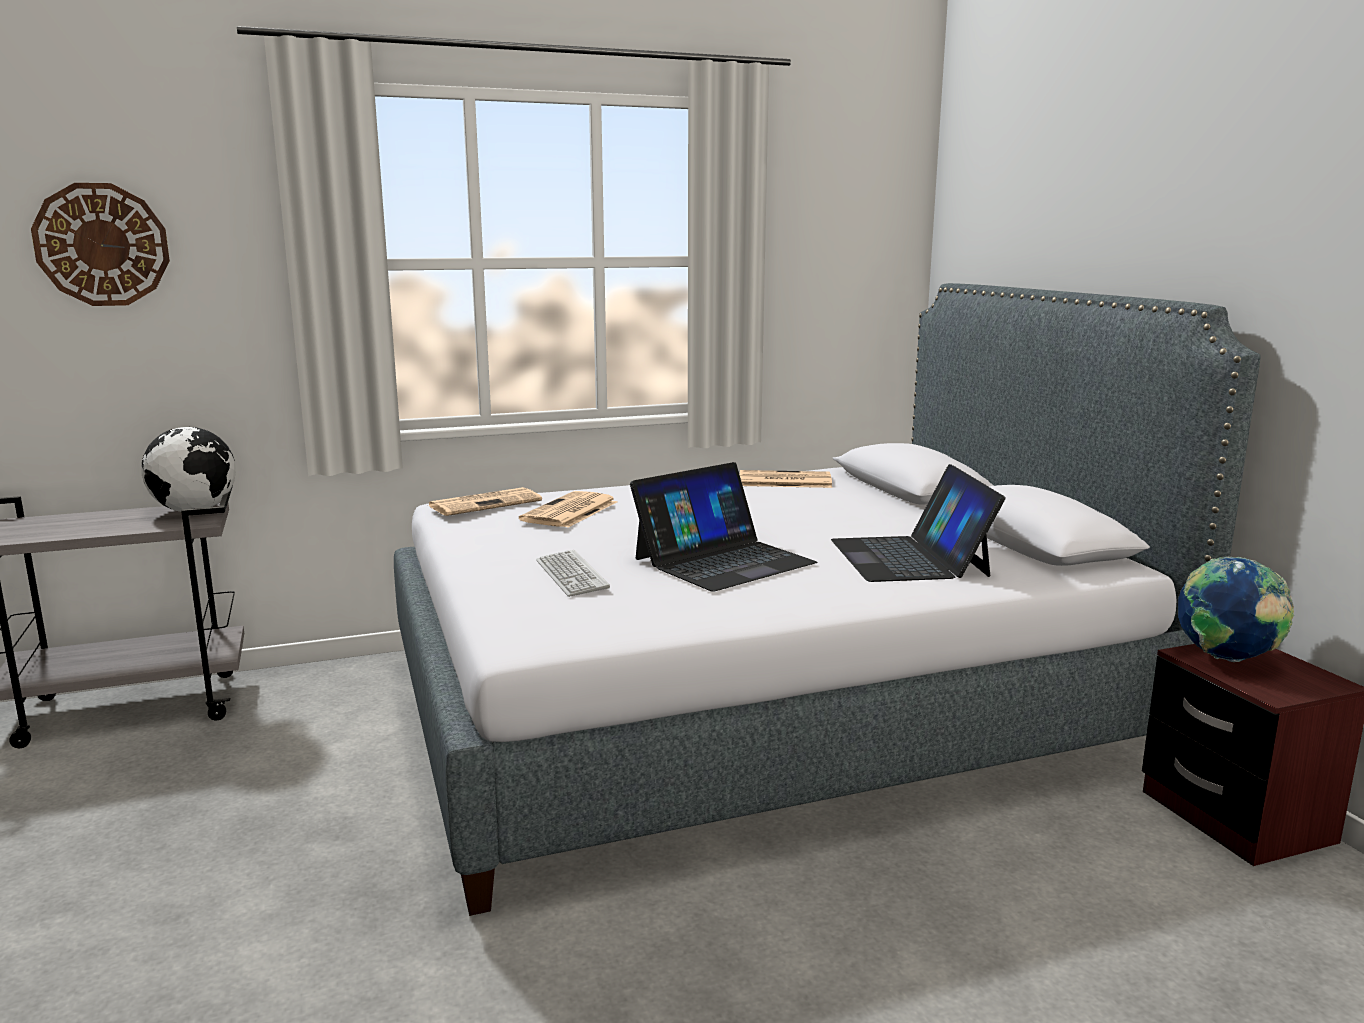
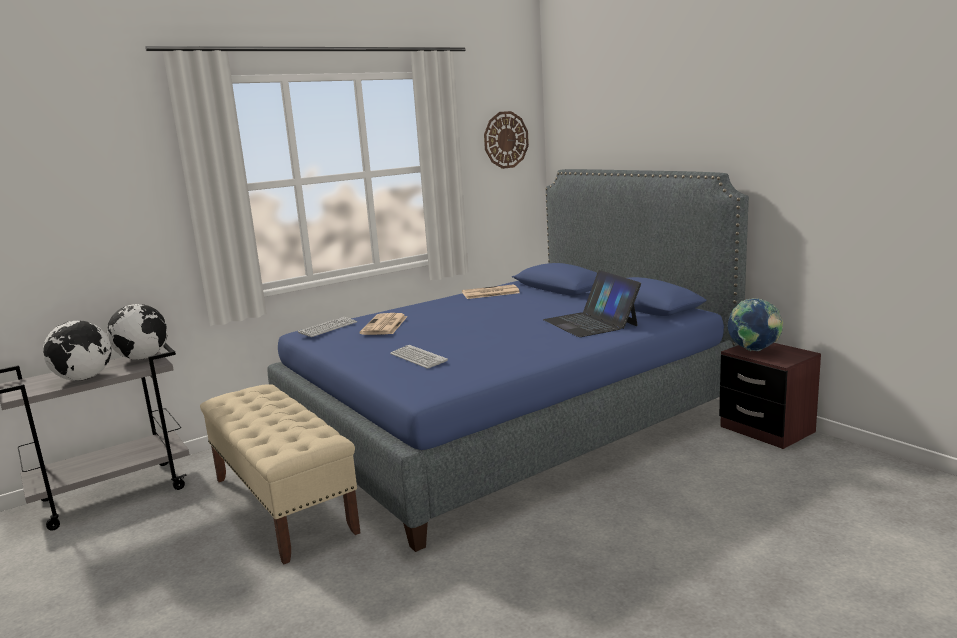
camera: 15 degrees left, 0 degrees up
wall clock [31,183,170,306] -> wall clock moved to [484,111,529,169]
grey bed [394,283,1261,916] -> blue bed [267,169,749,552]
newspaper [427,487,542,516] -> keyboard [298,317,357,337]
laptop [630,462,817,592] -> none
none -> globe [43,321,111,381]
none -> beige bench [200,384,360,564]

